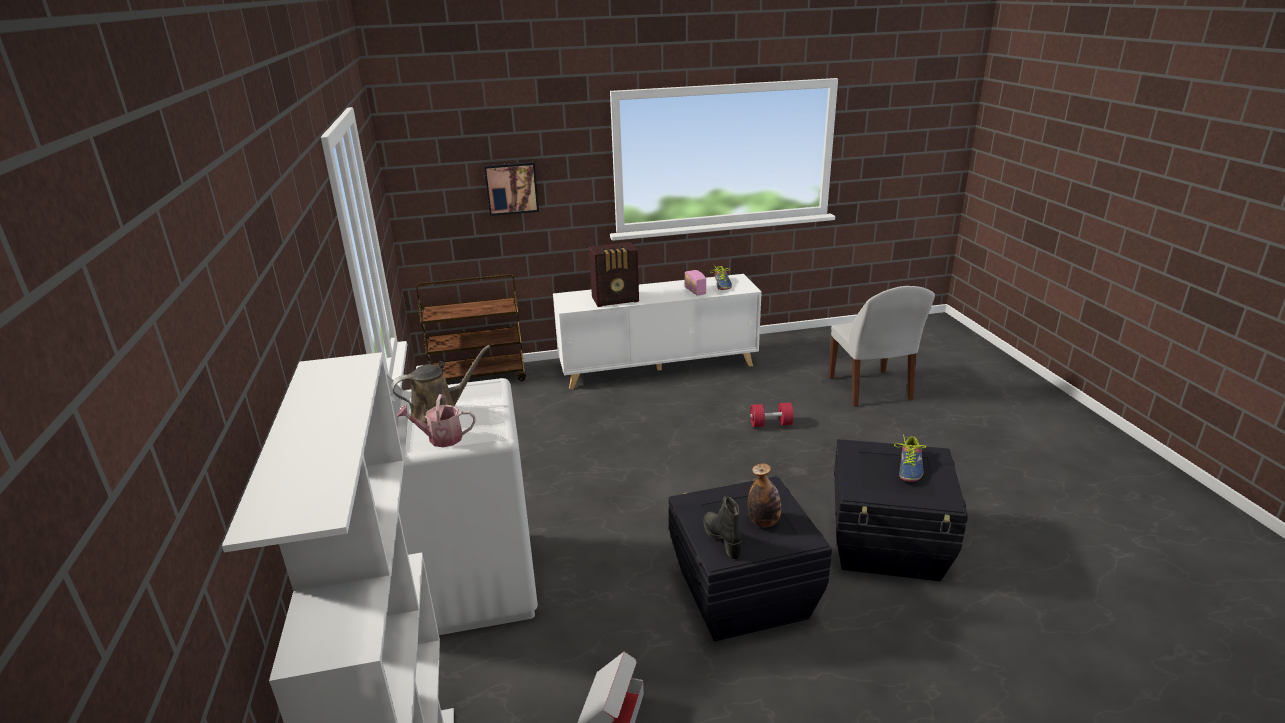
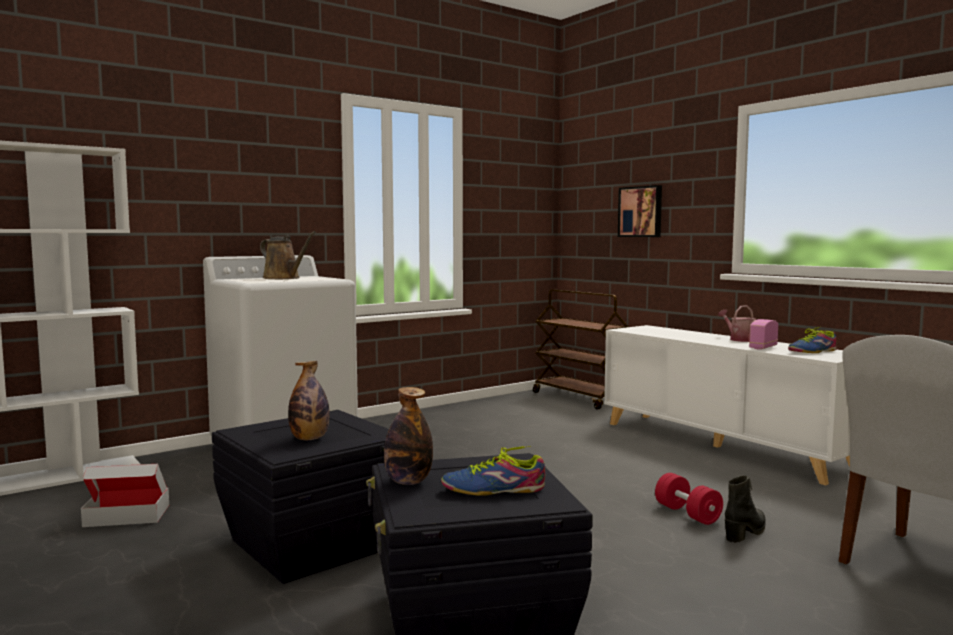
camera: 65 degrees right, 20 degrees down
watering can [397,394,476,447] -> watering can moved to [718,305,756,342]
radio [589,242,639,307] -> none
black boot [703,496,742,559] -> black boot moved to [725,475,766,543]
none -> bottle [384,387,433,485]

